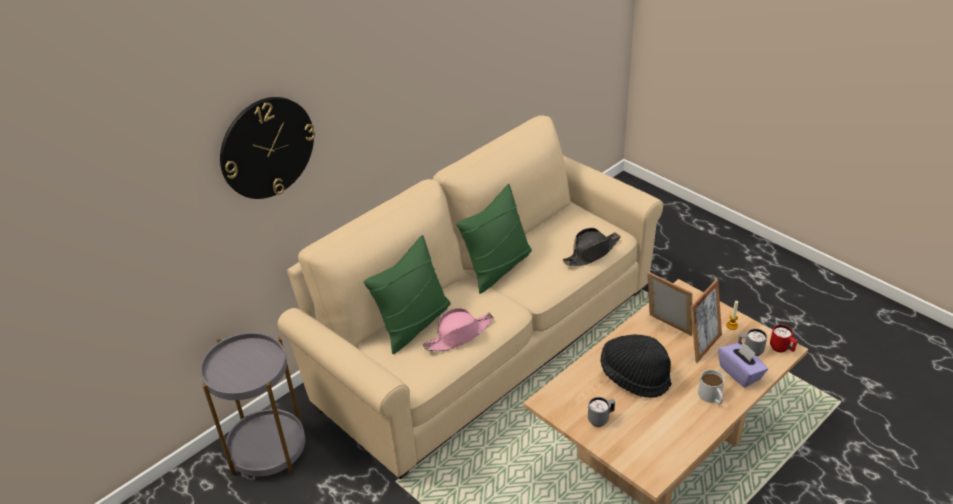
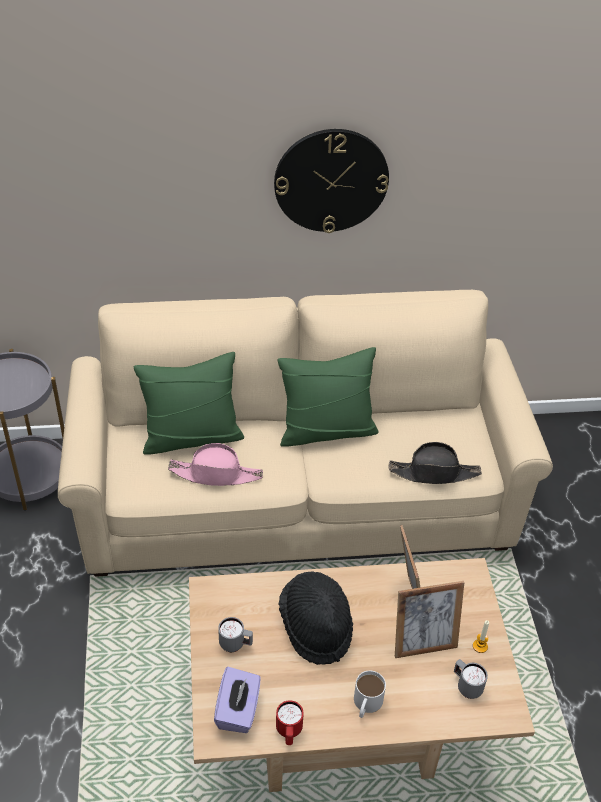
camera: 35 degrees right, 5 degrees up
wall clock [220,97,315,199] -> wall clock moved to [274,129,389,233]
purple tissue box [718,342,768,387] -> purple tissue box moved to [214,667,261,733]
red mug [770,325,797,352] -> red mug moved to [276,700,304,745]

